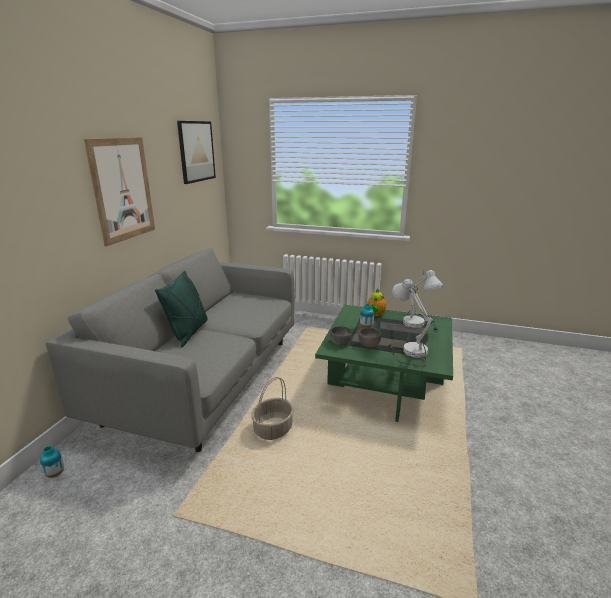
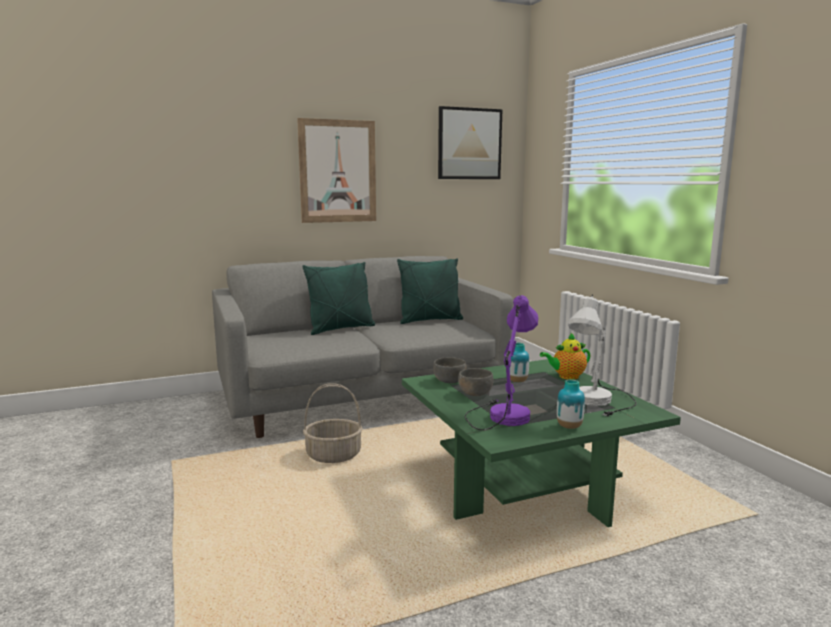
camera: 50 degrees right, 10 degrees down
vase [40,446,64,478] -> vase moved to [557,379,585,429]
white table lamp [388,279,434,366] -> purple table lamp [465,295,538,430]
none -> green pillow [397,258,463,324]

